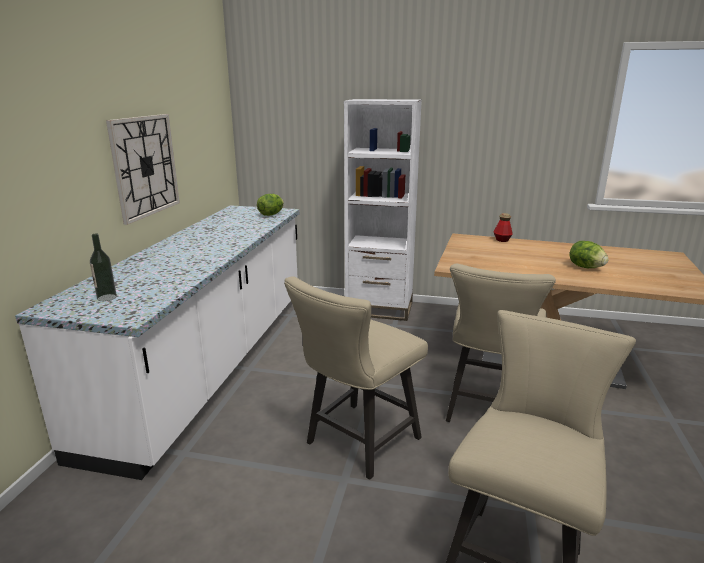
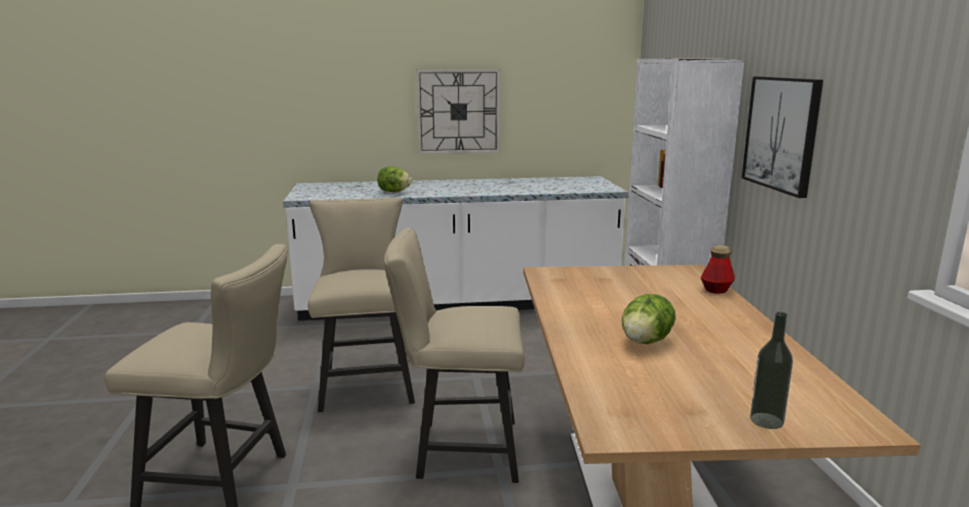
camera: 70 degrees right, 5 degrees down
bottle [90,234,117,301] -> bottle moved to [750,312,793,429]
lettuce [257,194,284,216] -> lettuce moved to [377,167,412,192]
beige chair [284,276,428,480] -> beige chair turned 60 degrees clockwise [308,197,415,412]
none -> picture [742,77,823,198]

